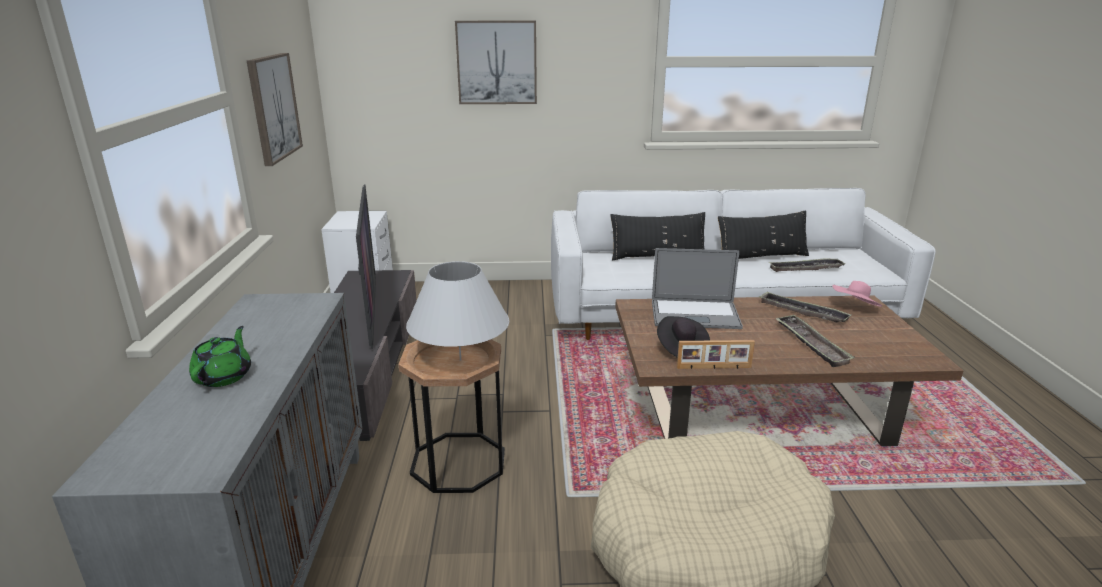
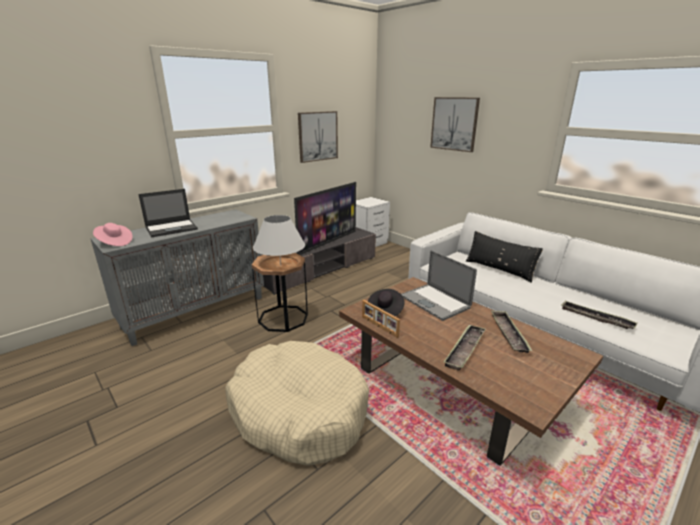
camera: 50 degrees right, 0 degrees up
green teapot [189,326,251,387] -> laptop [138,189,198,238]
black pillow [718,210,809,259] -> none
pink hat [833,281,882,307] -> pink hat moved to [93,223,133,246]

